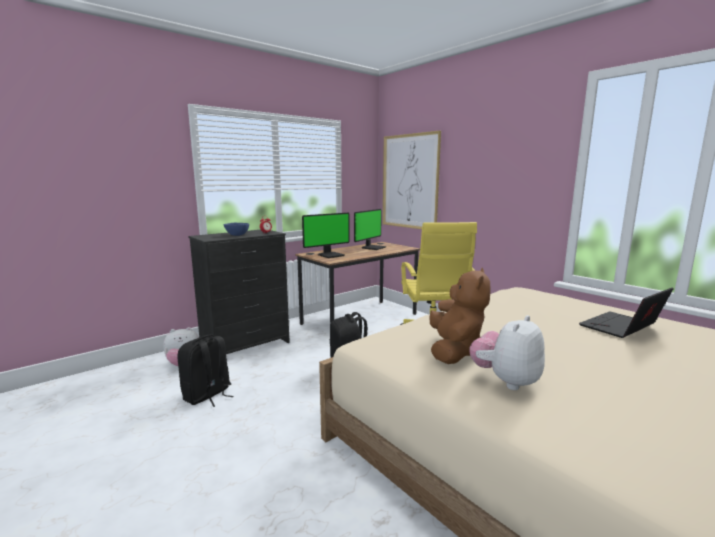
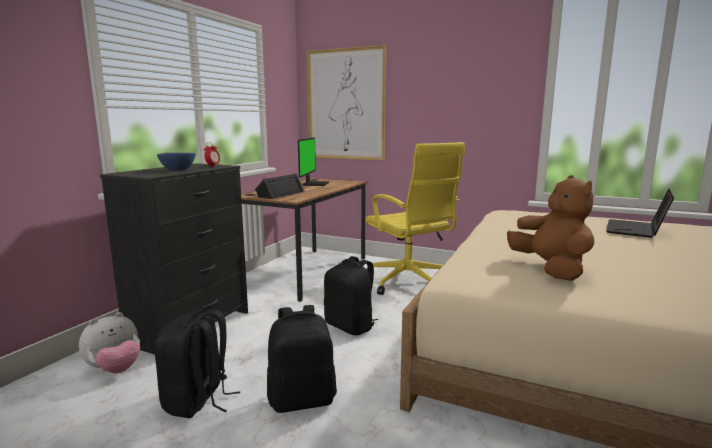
camera: 25 degrees left, 0 degrees up
monitor [302,213,350,258] -> black speaker [255,173,305,199]
plush toy [469,315,545,390] -> none
none -> black backpack [267,305,337,413]

